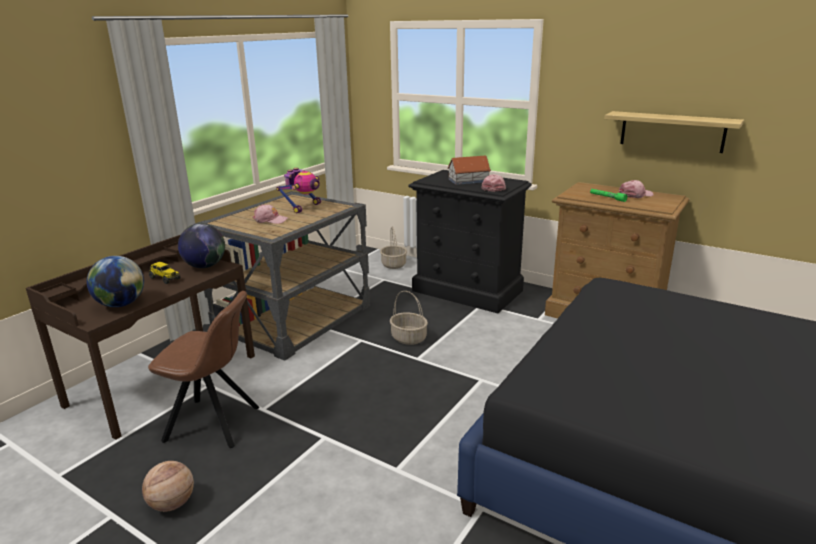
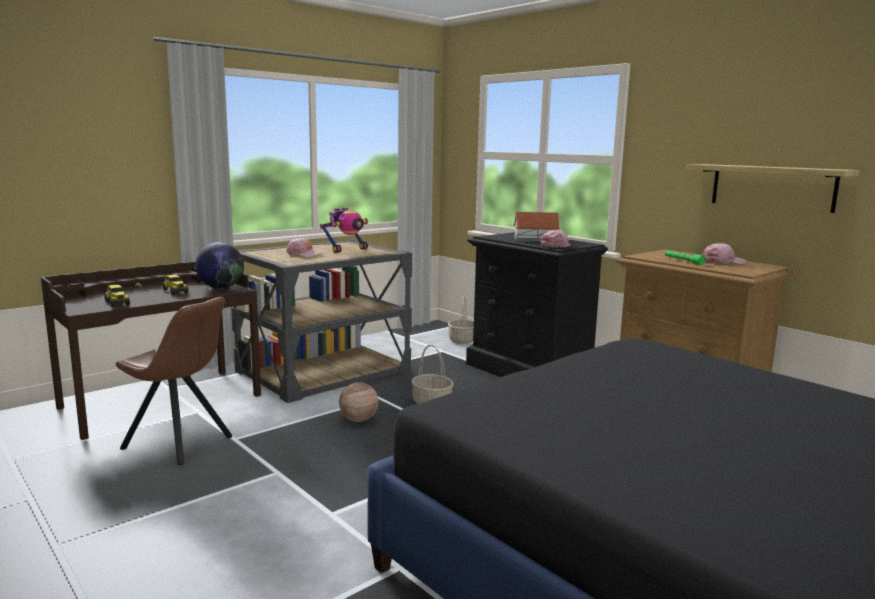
camera: 15 degrees right, 10 degrees down
globe [87,256,144,307] -> toy truck [104,284,130,307]
basketball [142,461,194,512] -> basketball moved to [339,382,378,422]

